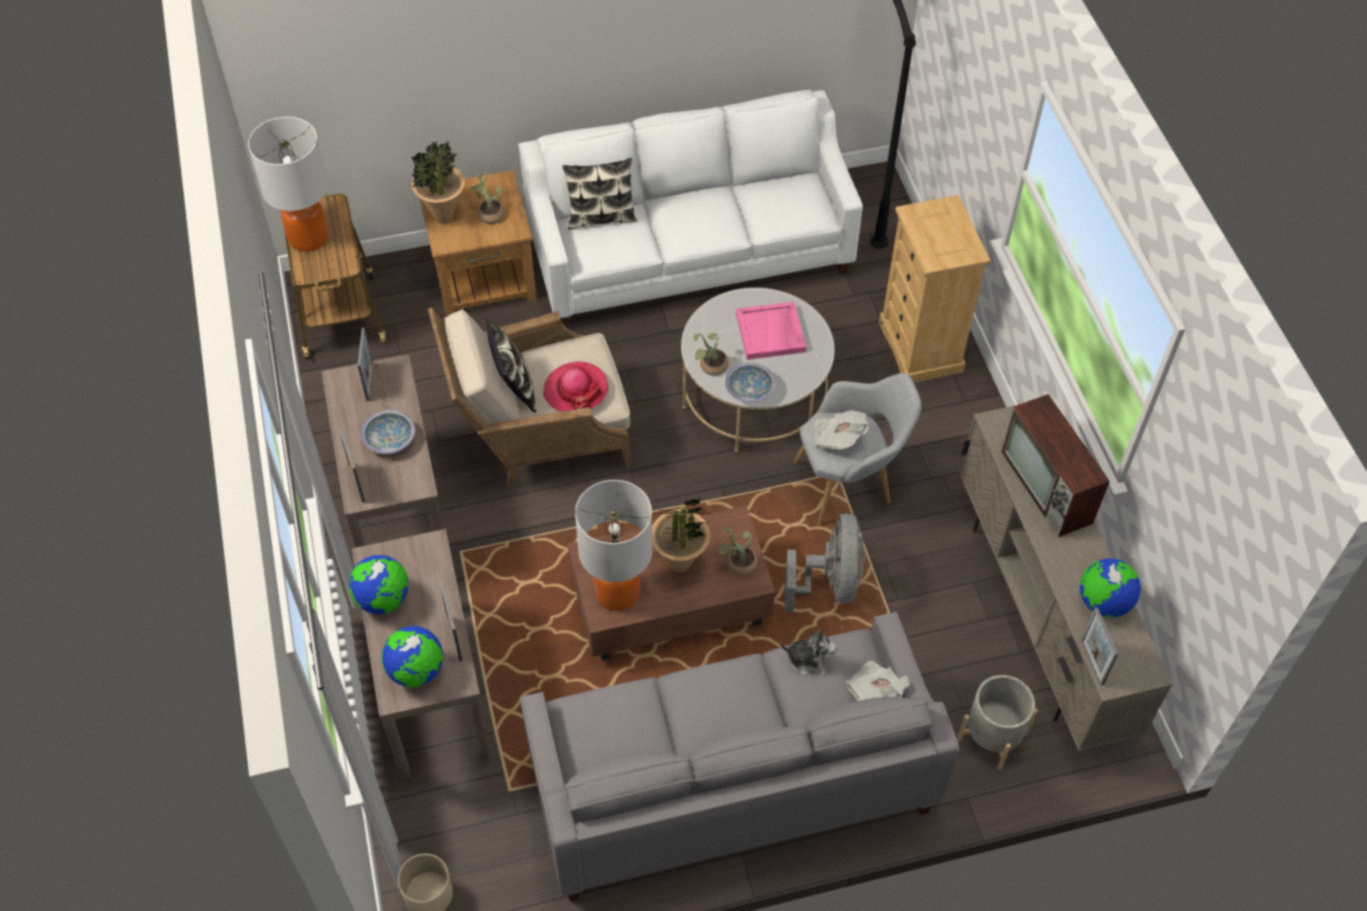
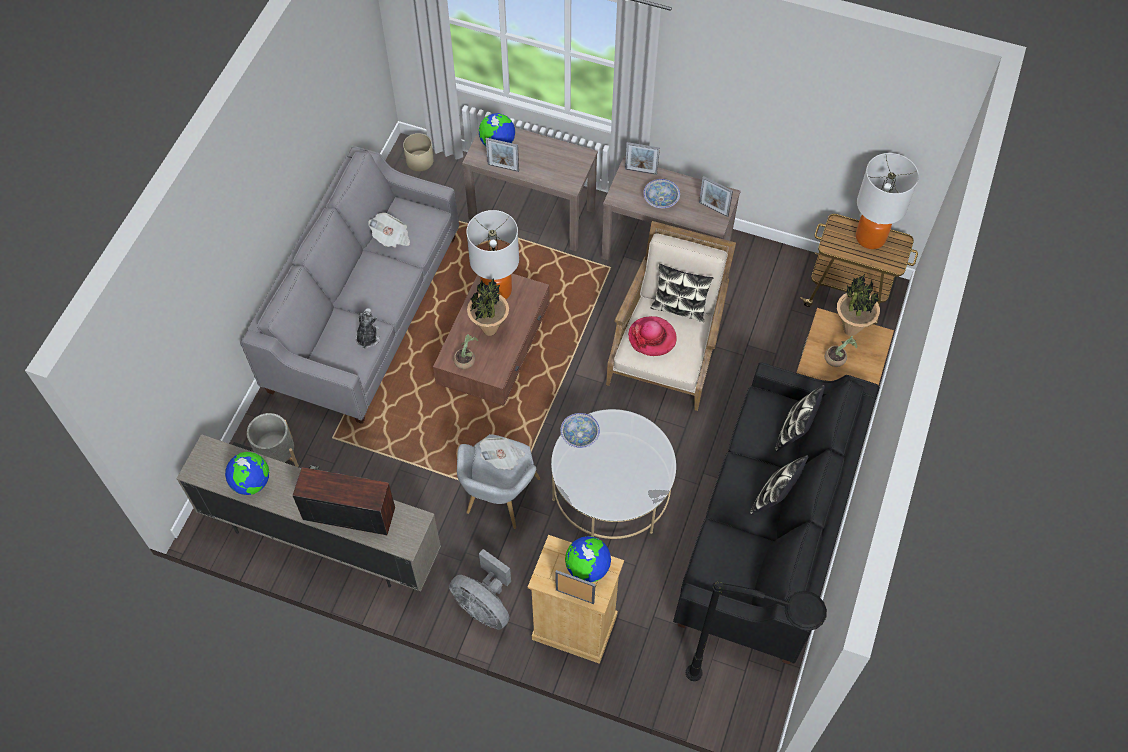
camera: 125 degrees right, 5 degrees up
globe [349,555,408,614] -> globe moved to [565,536,611,582]
white sofa [518,90,863,328] -> black sofa [673,362,880,664]
potted plant [694,333,729,376] -> none
pink tray [736,302,806,360] -> none
plush toy [780,630,837,676] -> plush toy turned 135 degrees clockwise [355,308,380,349]
grey fan [785,514,865,612] -> grey fan moved to [449,549,511,630]
newspaper [846,661,910,701] -> newspaper moved to [368,213,410,248]
picture frame [1081,607,1118,686] -> picture frame moved to [555,570,595,604]
none -> pillow [750,455,809,515]

